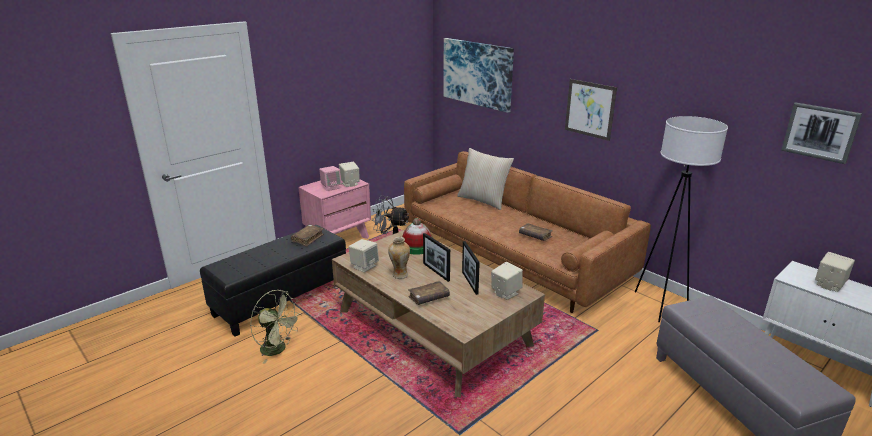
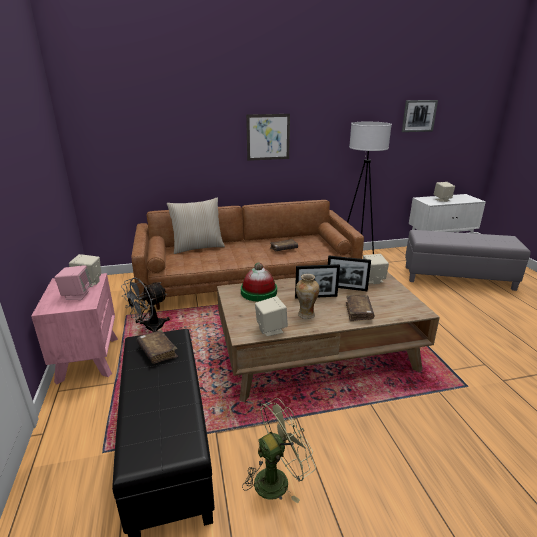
camera: 60 degrees left, 0 degrees up
picture [443,38,514,113] -> none

